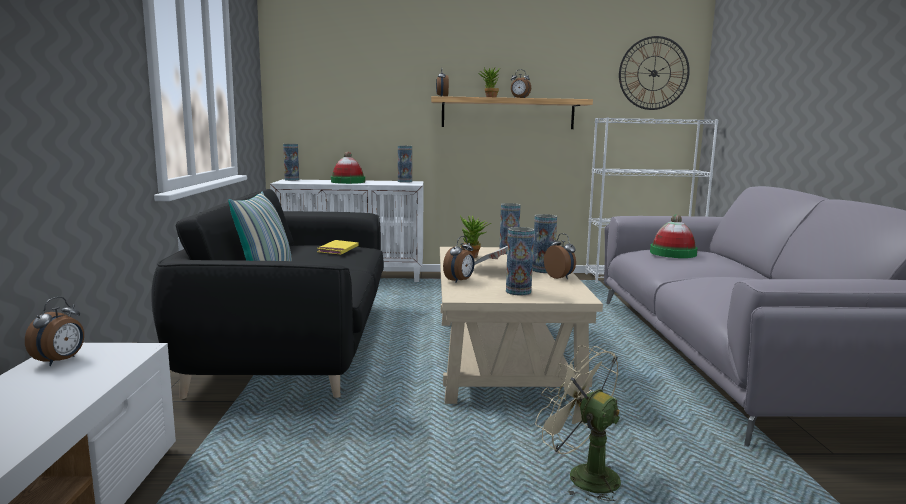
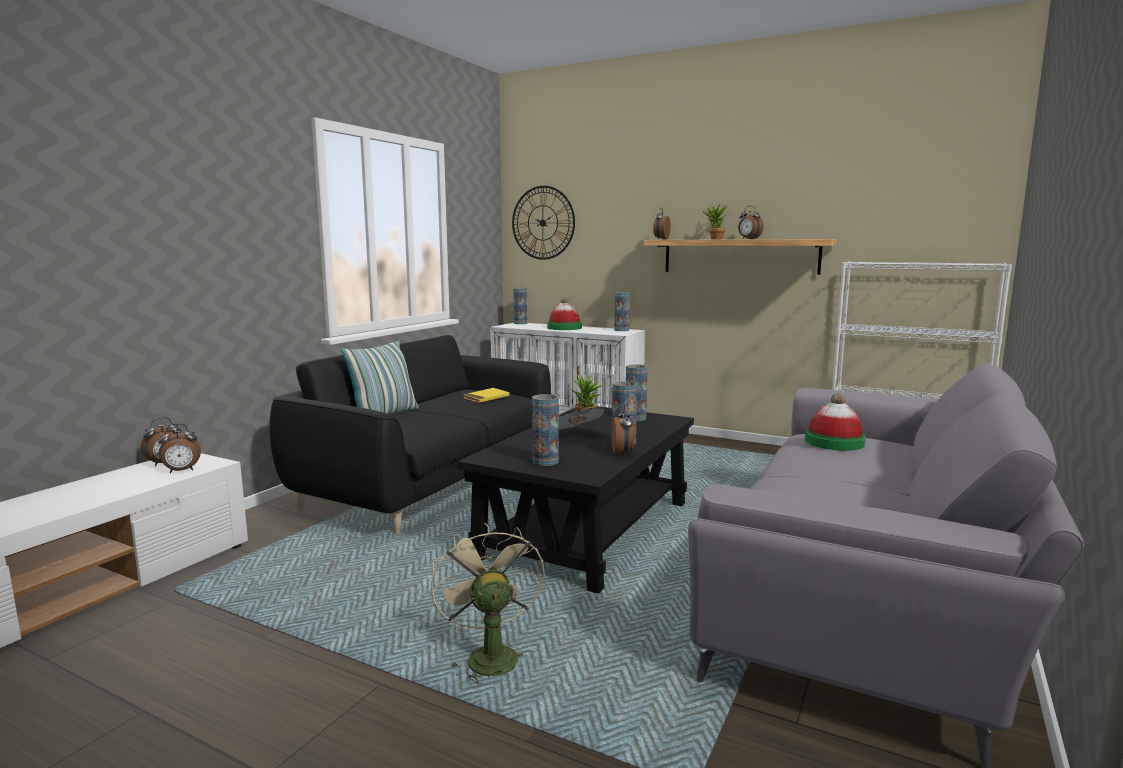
camera: 30 degrees right, 0 degrees up
beige coffee table [440,247,603,404] -> black coffee table [458,406,694,594]
alarm clock [443,236,475,283] -> alarm clock moved to [158,423,201,473]
wall clock [619,36,690,110] -> wall clock moved to [512,186,575,260]

